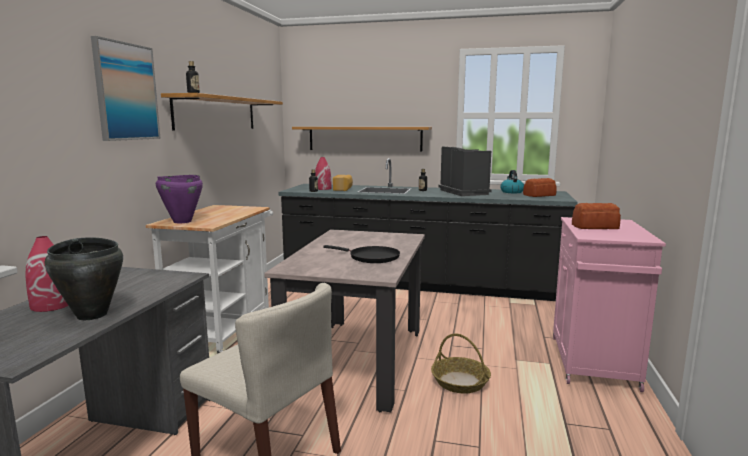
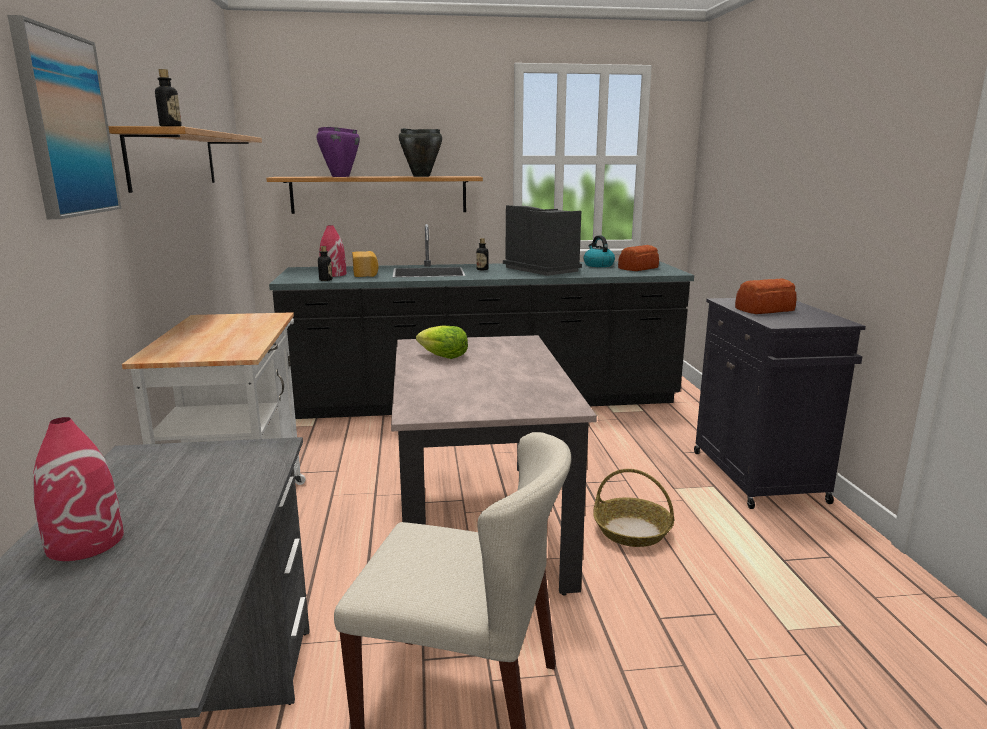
camera: 20 degrees left, 5 degrees up
black cooking pot [44,237,123,320] -> black cooking pot moved to [399,128,442,177]
purple cooking pot [156,175,203,223] -> purple cooking pot moved to [317,127,360,177]
black frying pan [323,245,400,263] -> none
pink cabinet [553,217,666,392] -> black cabinet [694,298,866,509]
none -> lettuce [416,325,468,359]

